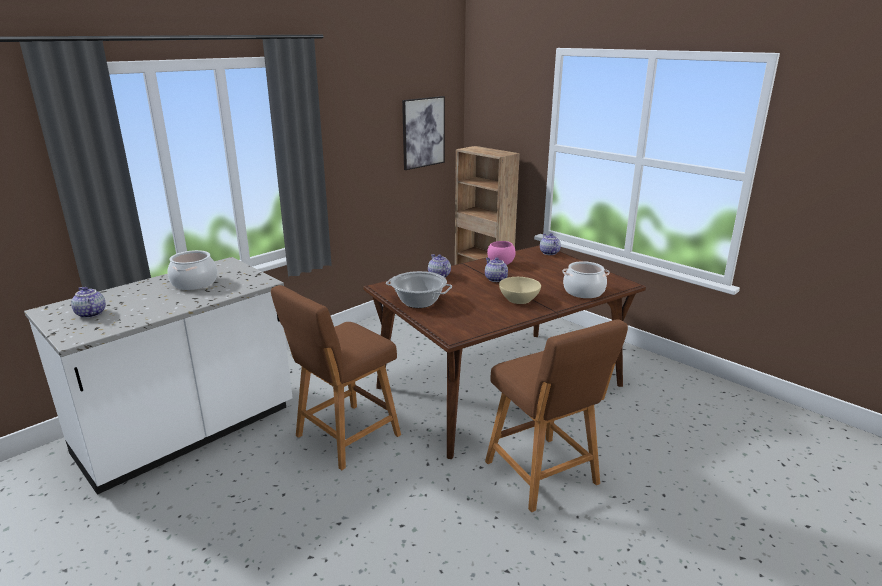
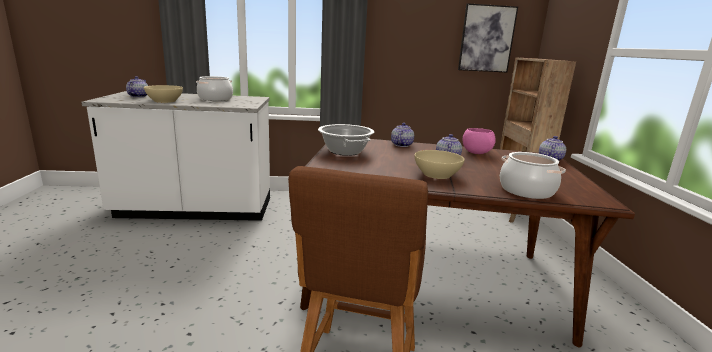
camera: 40 degrees right, 5 degrees down
brown stool [271,285,401,470] -> none
none -> beige bowl [144,85,183,103]

